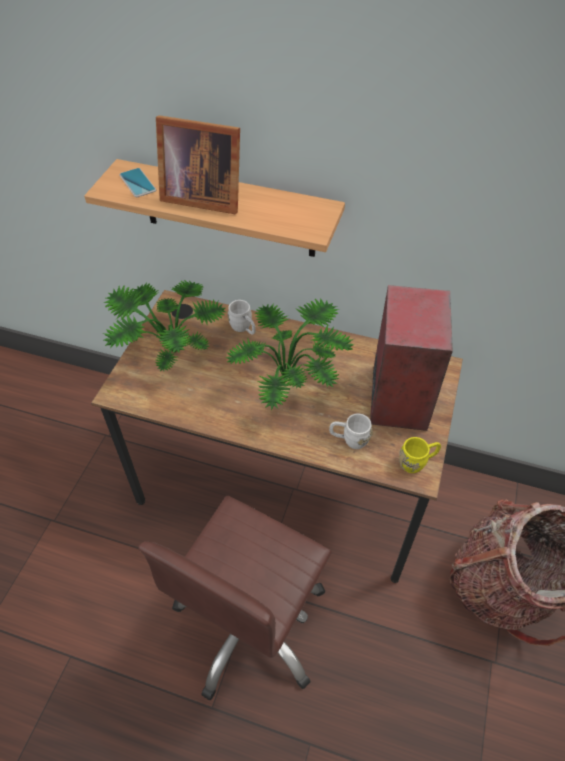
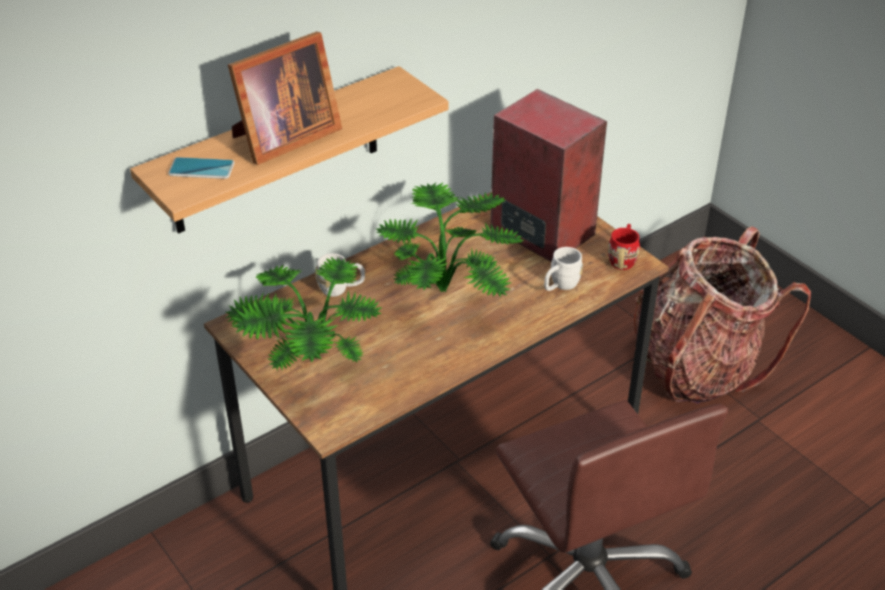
camera: 55 degrees left, 10 degrees down
yellow mug [399,437,441,473] -> red mug [608,224,640,270]

